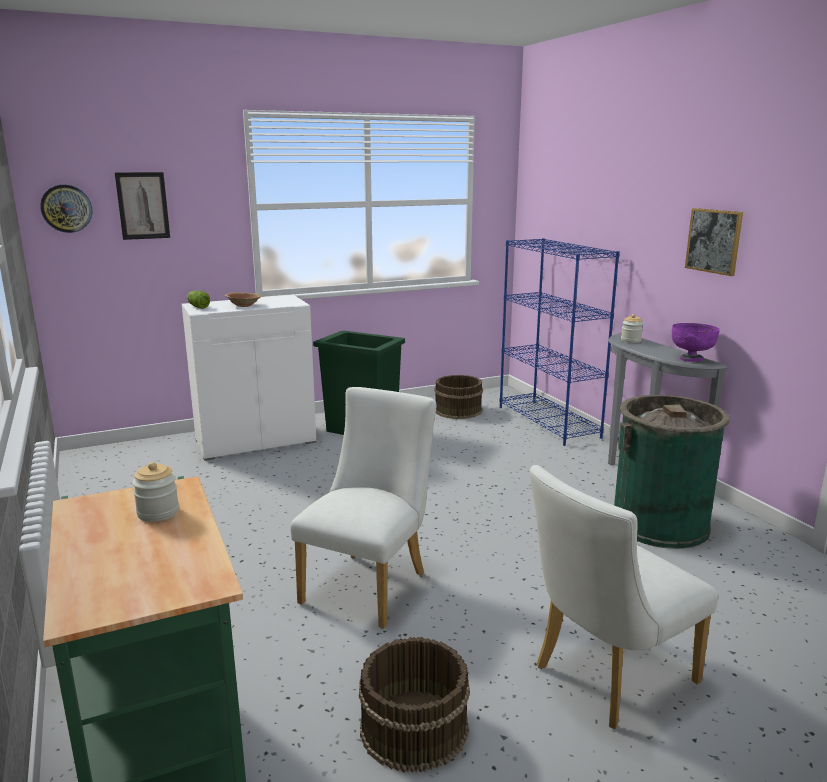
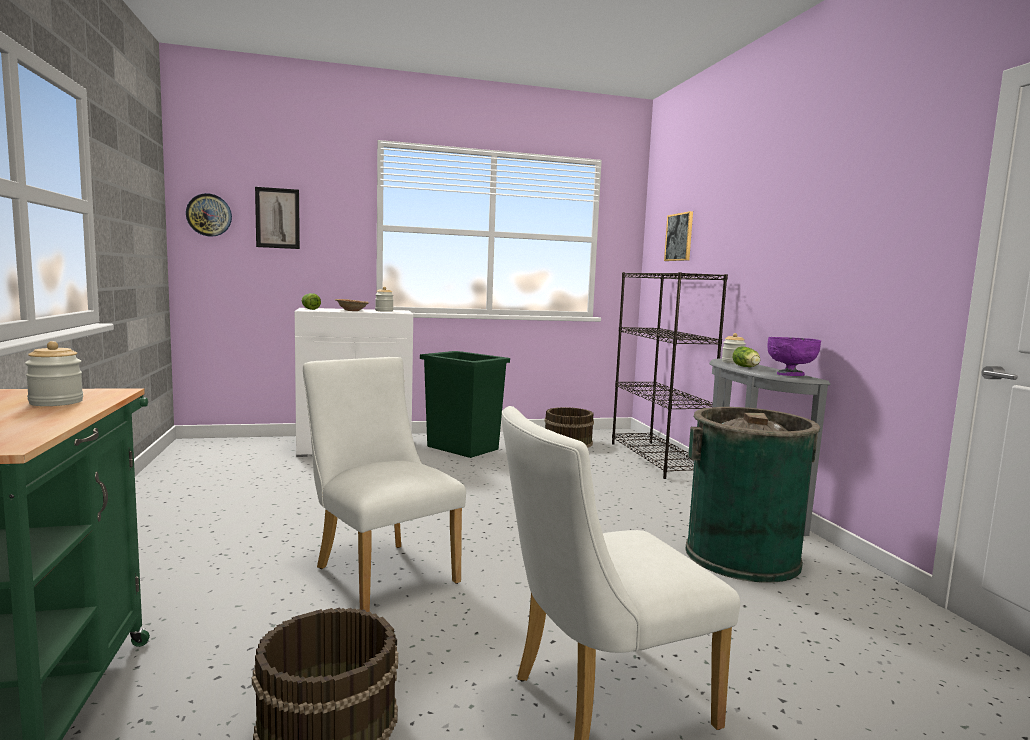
camera: 10 degrees right, 10 degrees down
white chair [290,387,436,629] -> white chair turned 75 degrees counterclockwise [303,357,466,612]
blue bookcase [499,238,620,446] -> black bookcase [612,272,728,479]
picture [685,208,743,276] -> picture moved to [664,211,693,261]
none -> jar [375,287,393,312]
none -> lettuce [732,346,760,367]

